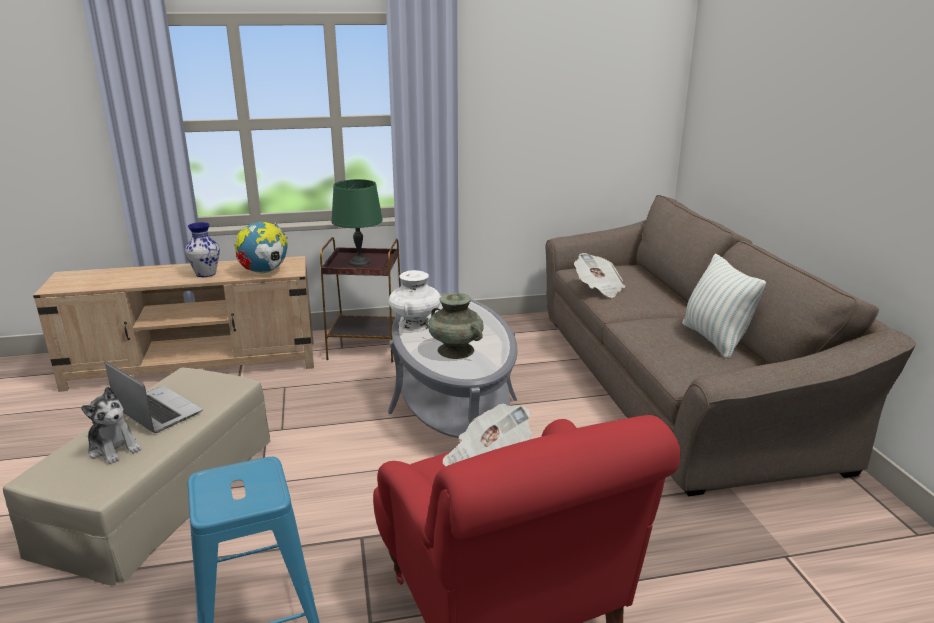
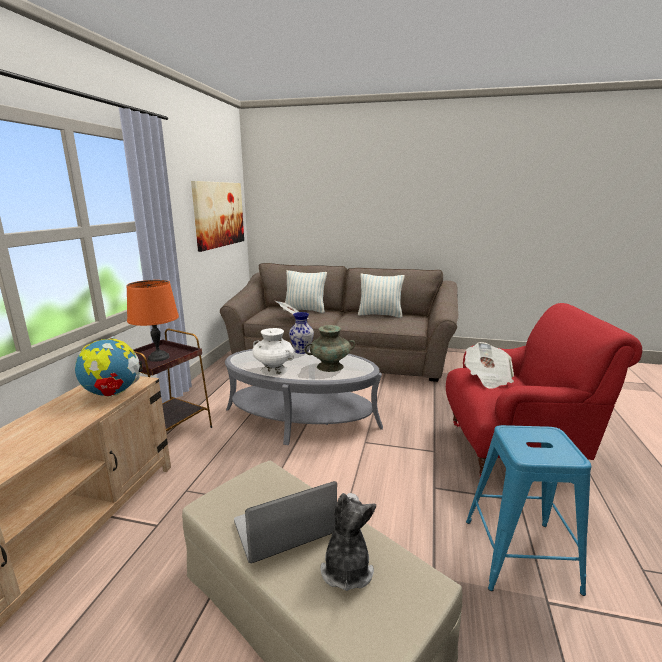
camera: 65 degrees left, 5 degrees down
plush toy [81,387,142,464] -> plush toy turned 60 degrees counterclockwise [320,493,376,591]
vase [185,222,220,277] -> vase moved to [289,312,314,354]
green table lamp [331,179,383,267] -> orange table lamp [127,280,179,362]
none -> picture [191,181,244,252]
none -> pillow [283,270,327,313]

